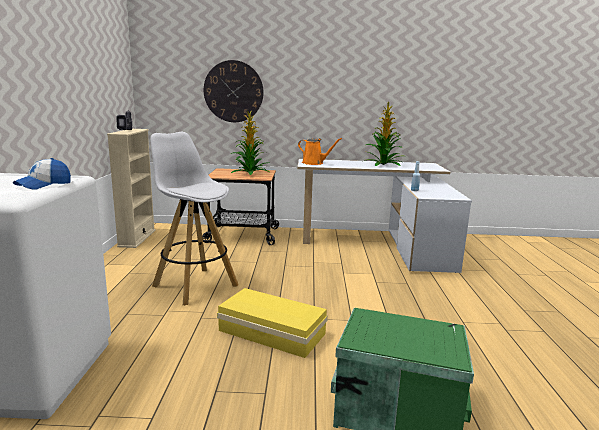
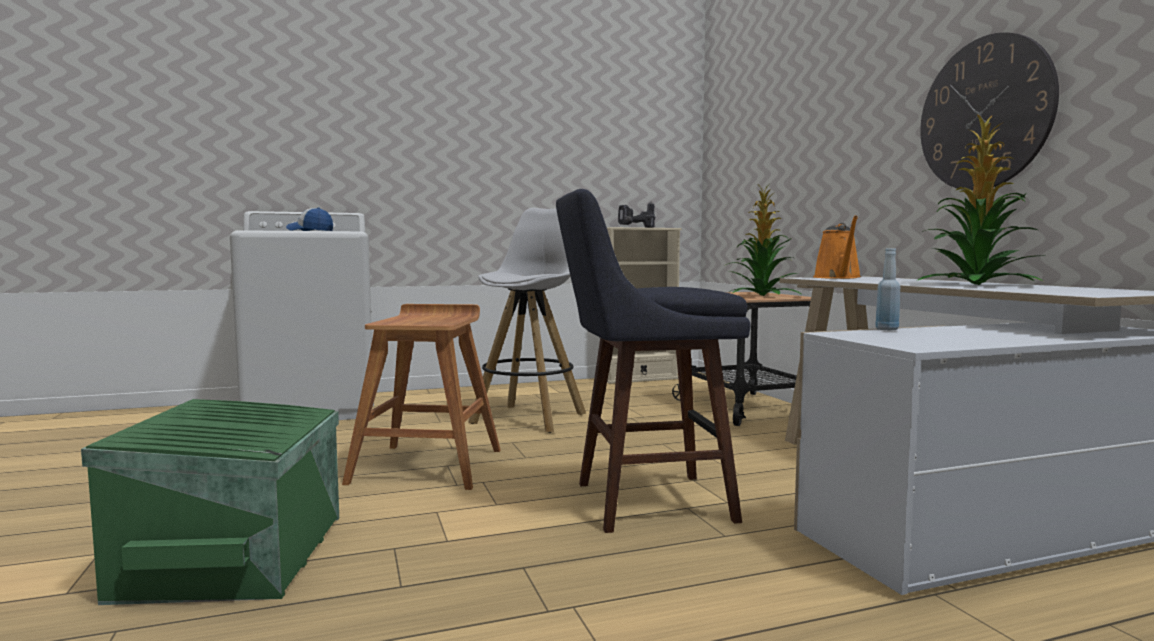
camera: 70 degrees right, 10 degrees down
wall clock [204,60,264,122] -> wall clock moved to [920,32,1059,190]
yellow storage box [217,288,328,358] -> brown stool [342,304,501,490]
none -> blue stool [556,189,751,533]

